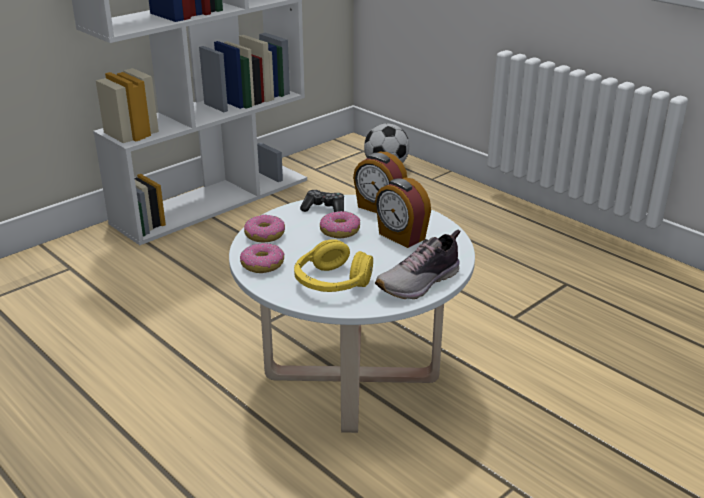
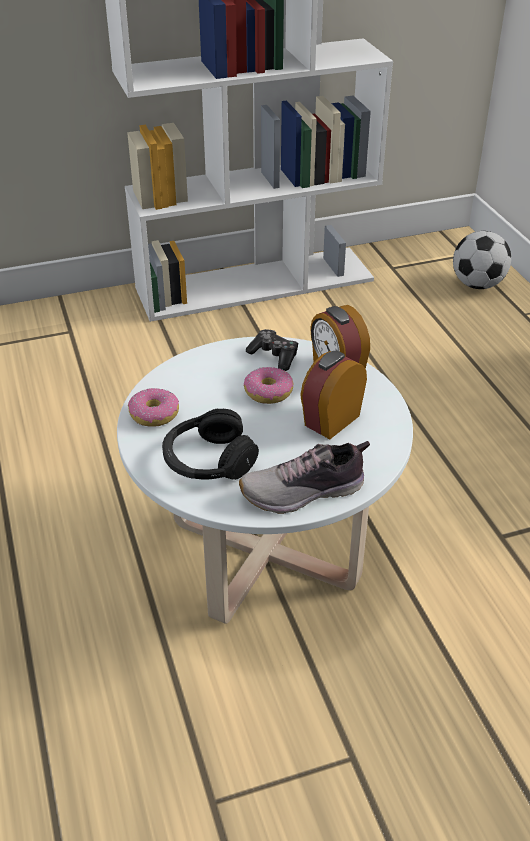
camera: 25 degrees right, 10 degrees up
donut [244,215,285,242] -> none
yellow headphones [294,239,373,292] -> black headphones [162,409,259,480]
alarm clock [375,177,431,248] -> alarm clock turned 60 degrees clockwise [300,351,367,439]

